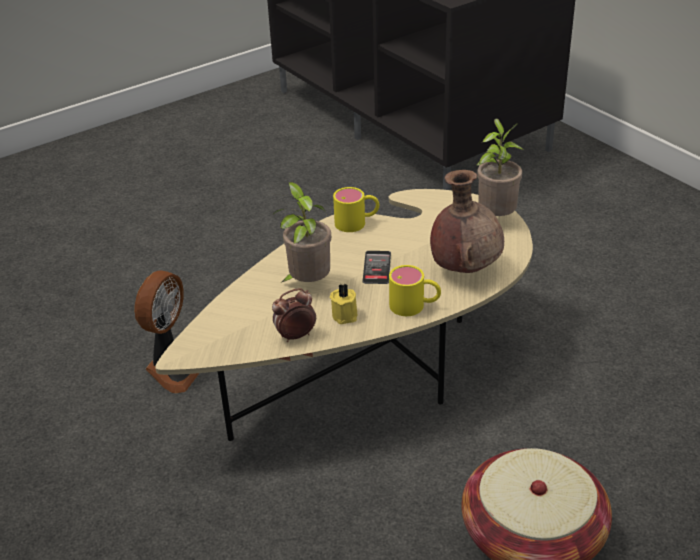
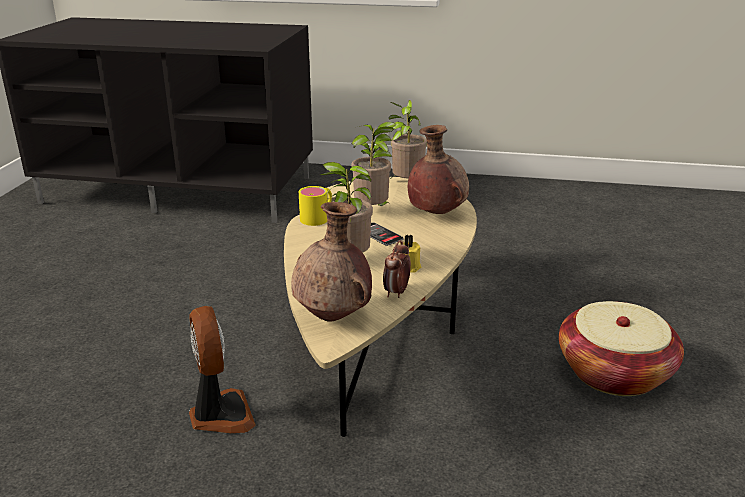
camera: 45 degrees left, 10 degrees down
yellow mug [389,265,441,316] -> none
none -> brown vase [291,202,372,322]
none -> potted plant [351,122,397,206]

